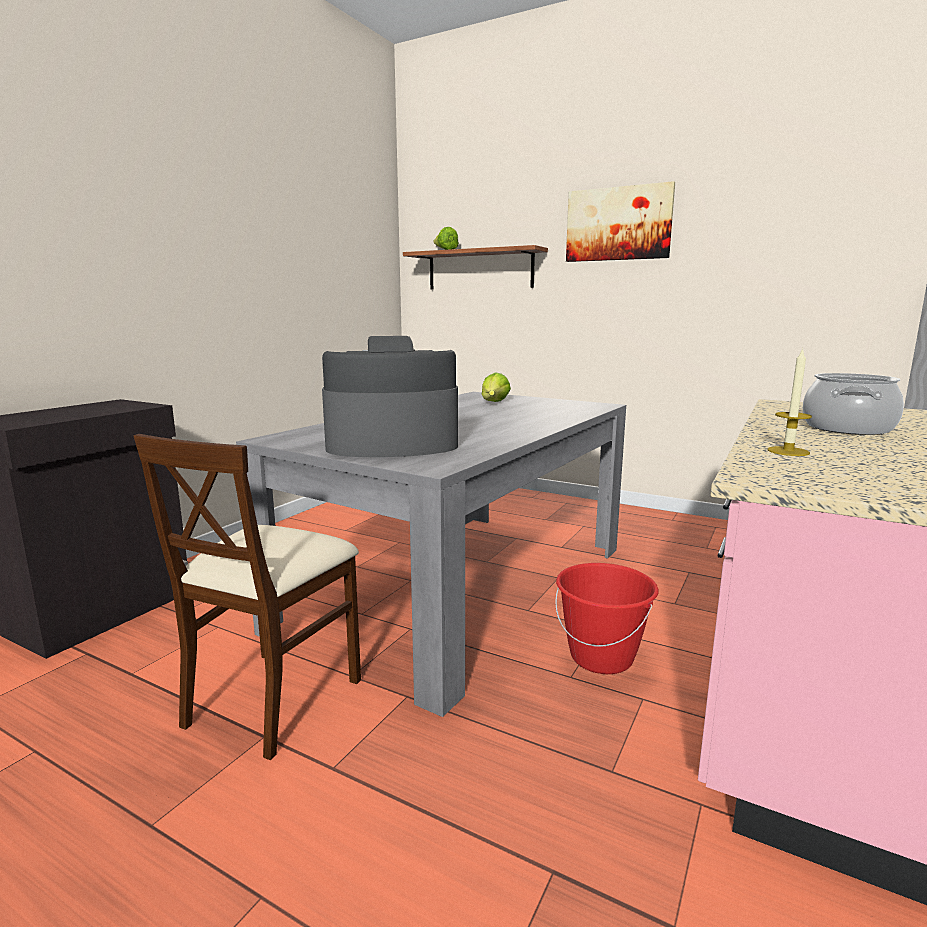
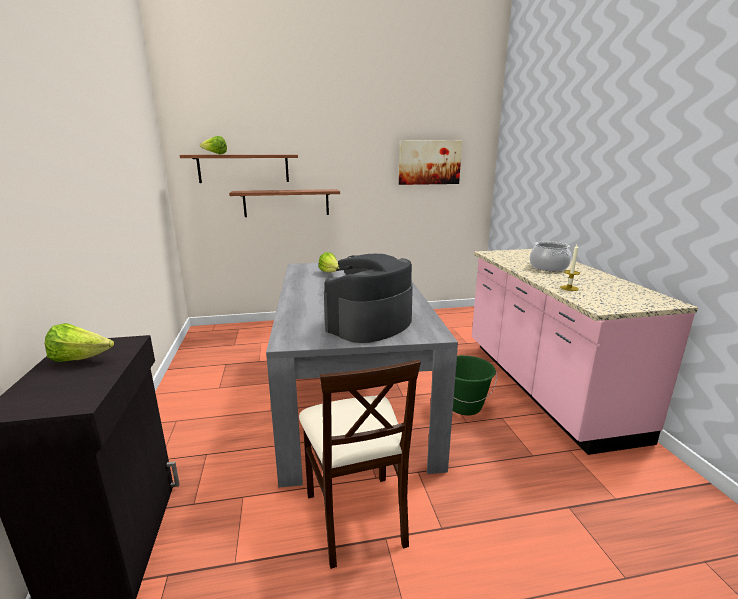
camera: 40 degrees left, 5 degrees up
red bucket [555,563,658,674] -> green bucket [453,355,497,415]
picture [566,181,675,262] -> picture moved to [399,140,462,185]
none -> lettuce [45,323,114,362]
none -> shelf [229,189,340,217]

